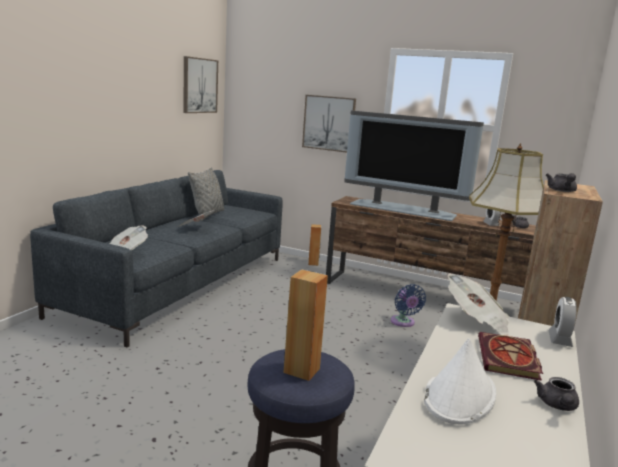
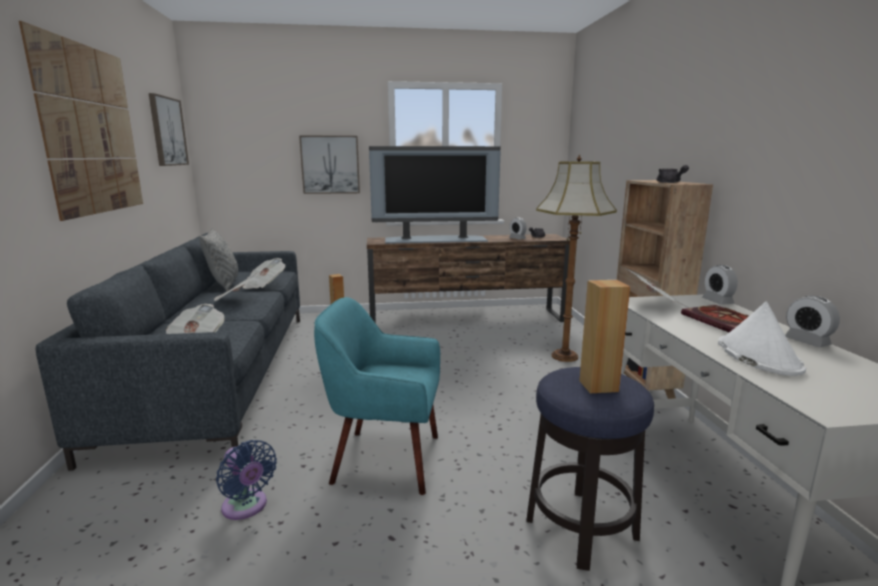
camera: 30 degrees left, 0 degrees up
blue fan [391,284,426,327] -> blue fan moved to [216,440,277,520]
grey teapot [534,377,579,411] -> alarm clock [785,295,840,348]
none -> picture [19,21,143,221]
none -> newspaper [243,258,285,289]
none -> turquoise armchair [314,297,440,495]

